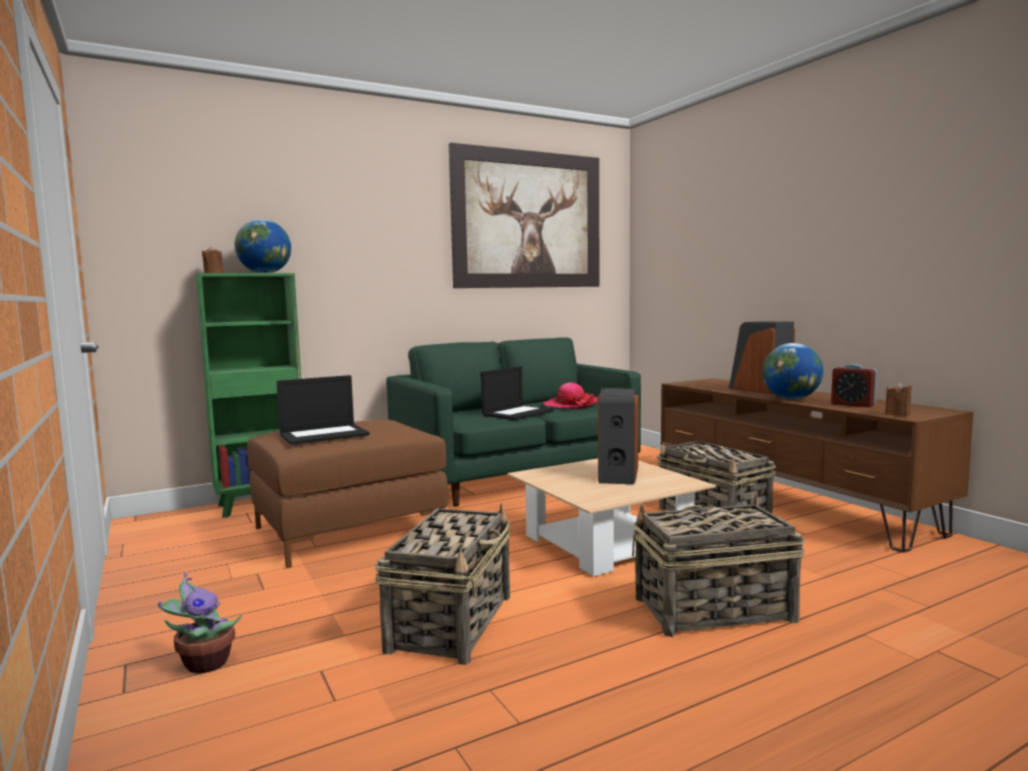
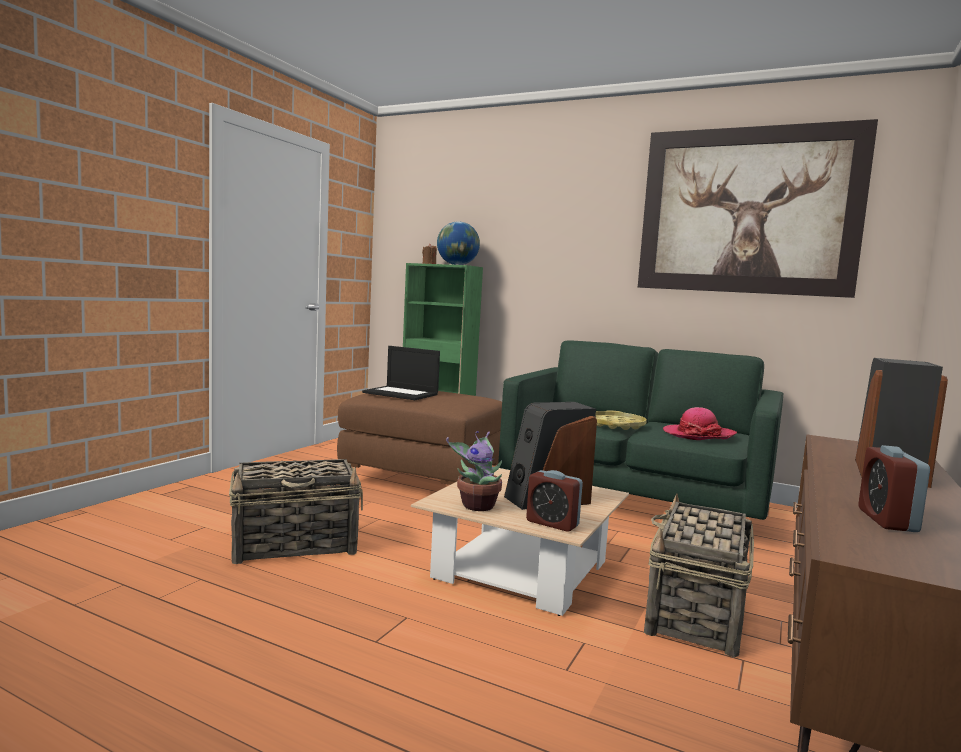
camera: 55 degrees right, 0 degrees up
potted plant [158,572,242,673] -> potted plant moved to [446,431,502,511]
laptop [481,366,554,420] -> yellow tray [595,410,647,430]
basket [632,495,805,637] -> none
globe [762,343,824,399] -> none
brown candle [885,382,912,416] -> none
none -> alarm clock [526,470,583,532]

